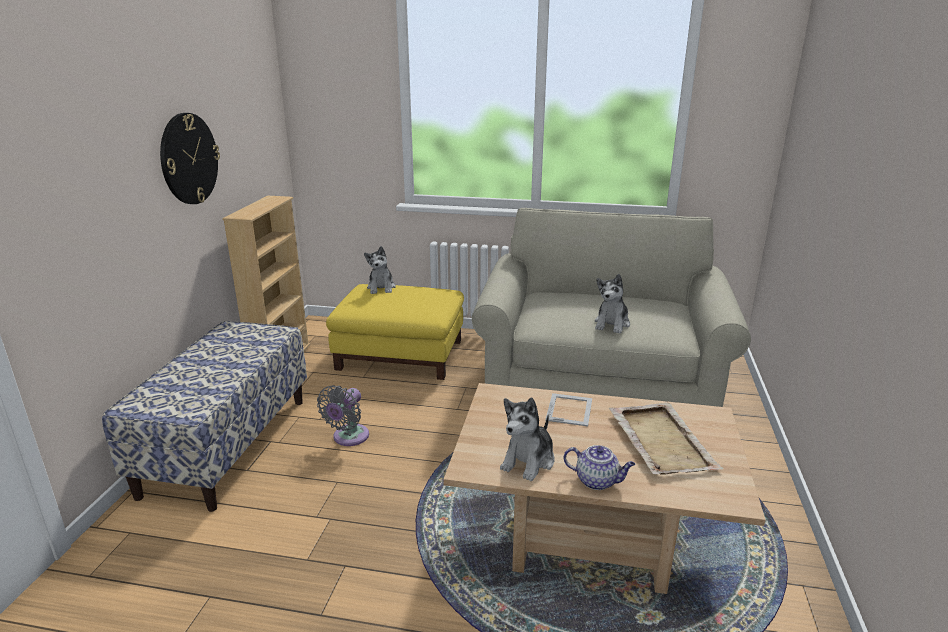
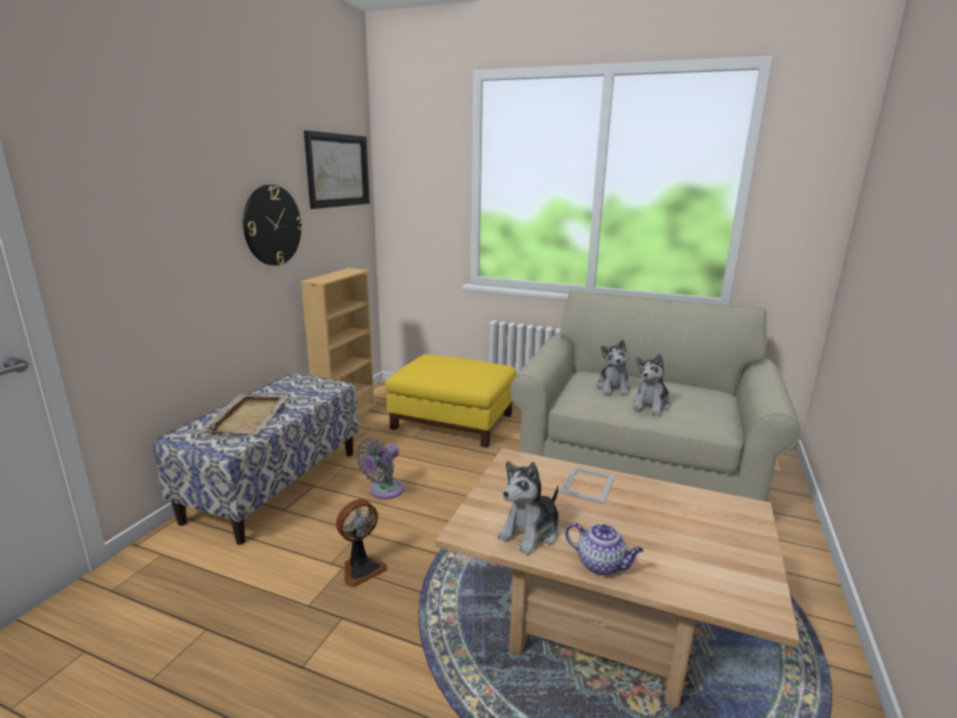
camera: 10 degrees right, 5 degrees down
plush toy [364,246,396,294] -> plush toy moved to [596,340,630,396]
beige tray [609,403,724,475] -> beige tray moved to [200,394,287,435]
none -> picture [304,130,370,209]
none -> fan [336,499,387,588]

